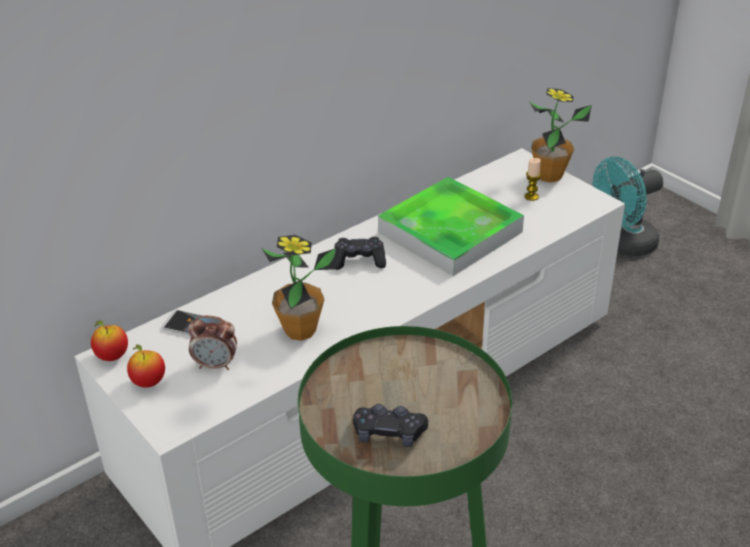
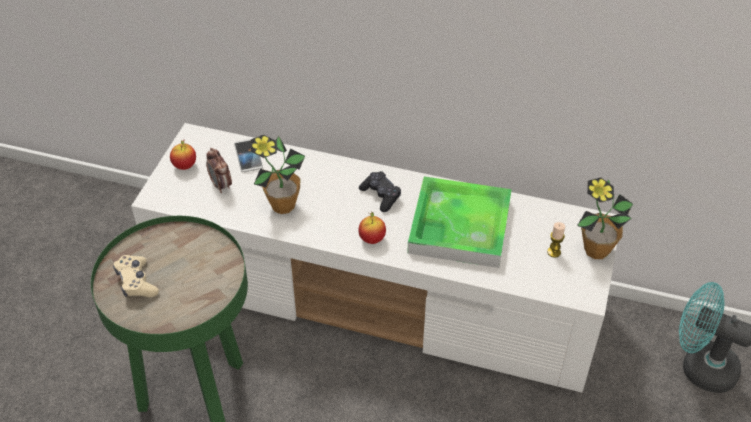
camera: 55 degrees right, 10 degrees up
apple [91,321,128,361] -> apple moved to [358,212,386,244]
black game controller [353,404,428,447] -> beige game controller [113,255,159,297]

